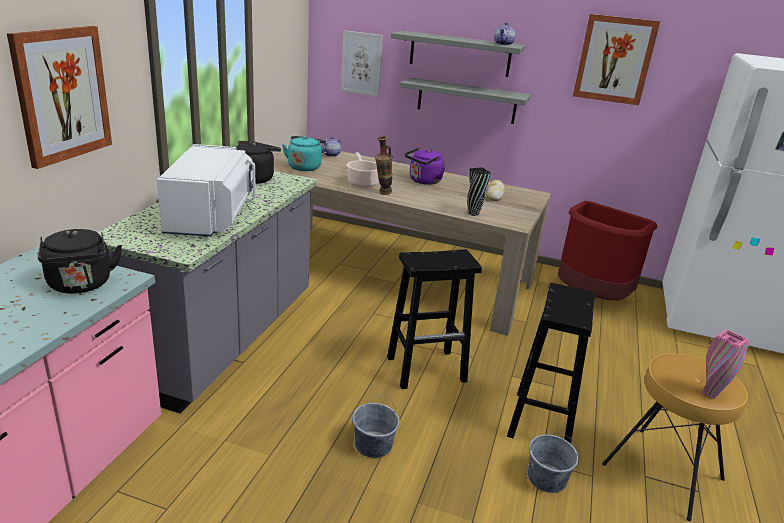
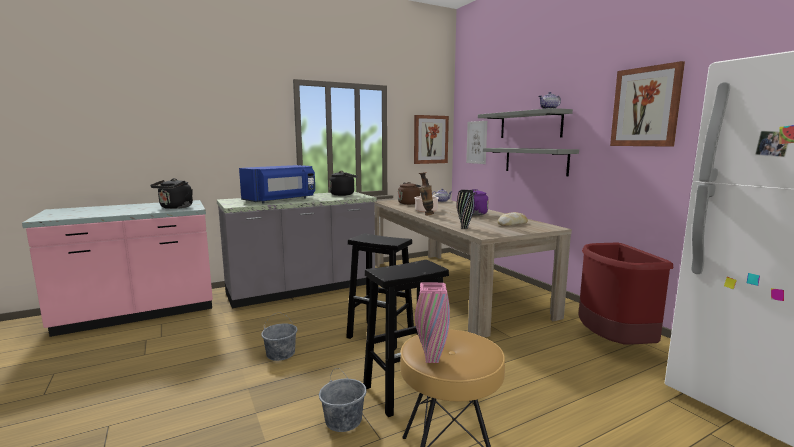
camera: 45 degrees right, 15 degrees down
picture [7,26,112,169] -> picture moved to [414,115,449,164]
white microwave [157,144,256,237] -> blue microwave [239,165,315,204]
turquoise kettle [282,136,326,171] -> brown kettle [398,182,421,205]

